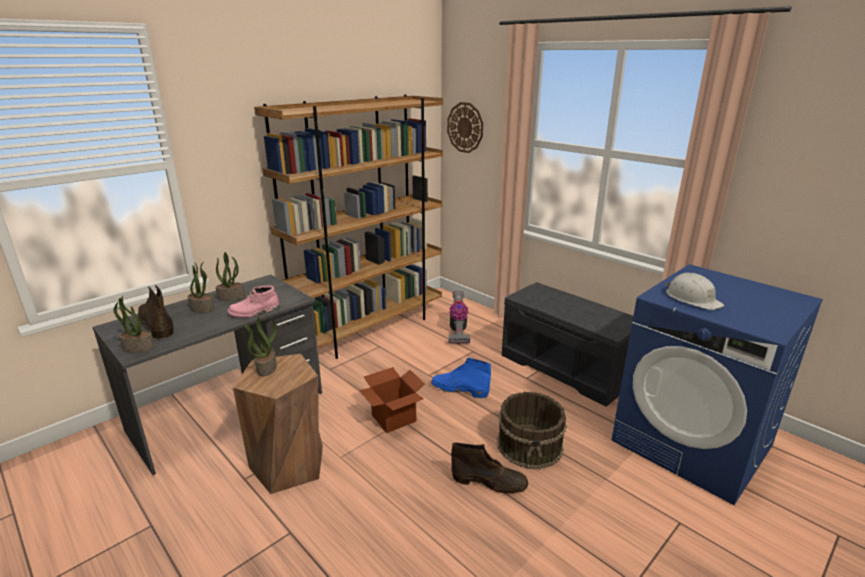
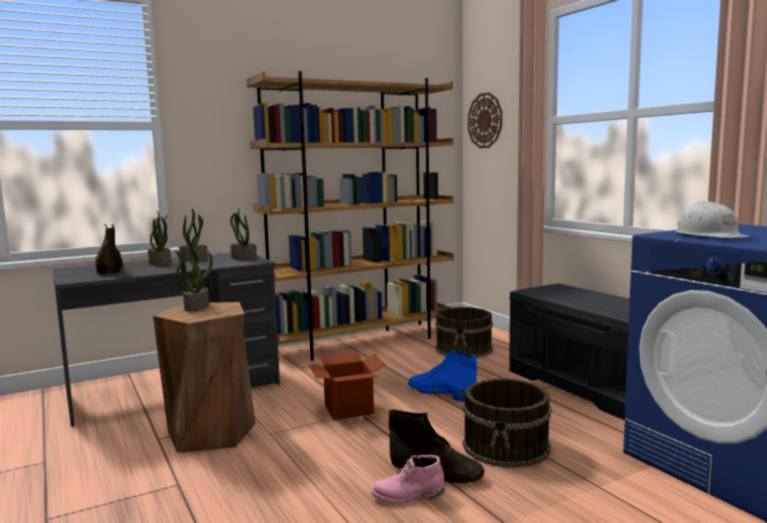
camera: 15 degrees right, 15 degrees down
potted plant [114,296,155,353] -> potted plant moved to [230,208,257,260]
pink boot [228,285,279,318] -> pink boot moved to [371,455,445,504]
vacuum cleaner [449,290,470,344] -> brown bucket [435,307,493,358]

